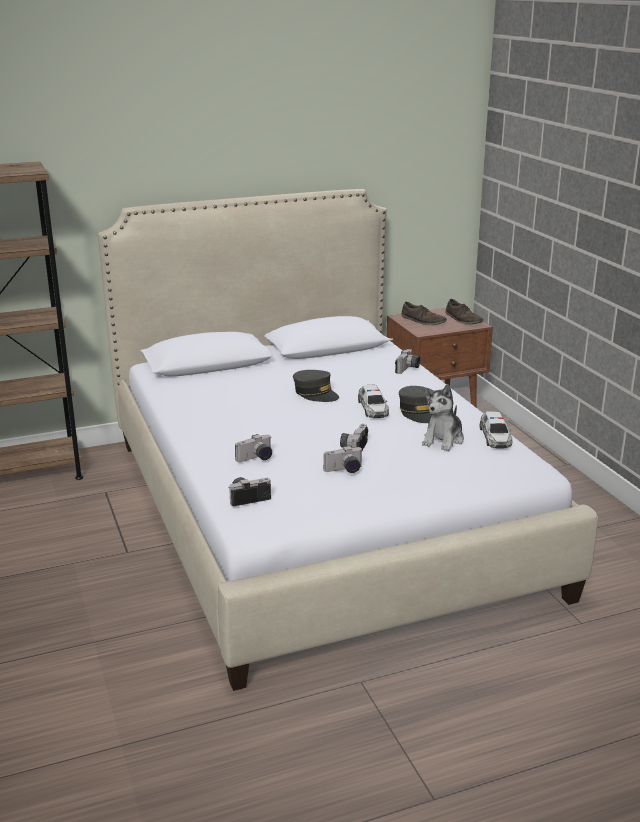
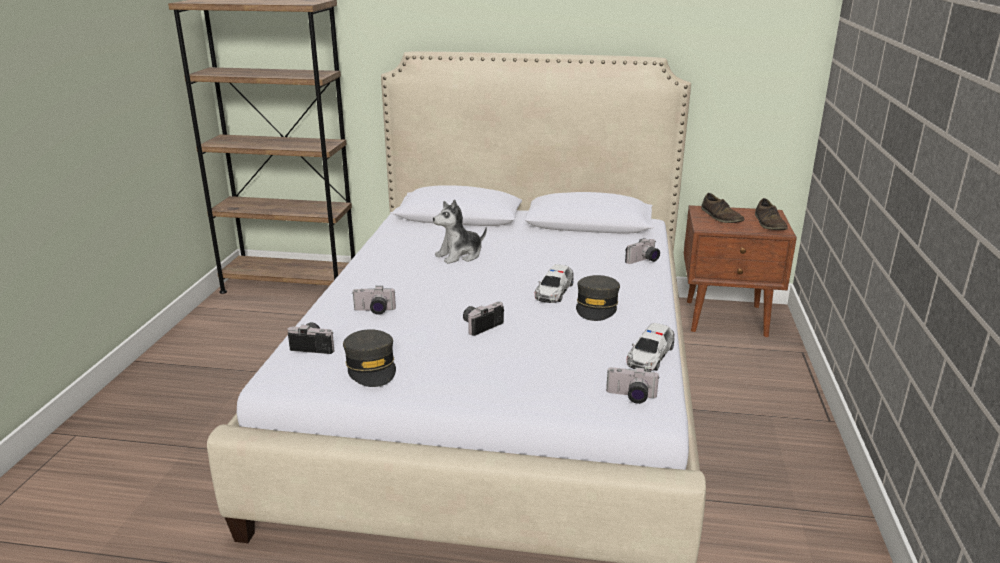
camera: 30 degrees right, 0 degrees up
grey cap [293,370,339,402] -> grey cap moved to [343,329,396,387]
camera [324,446,362,473] -> camera moved to [606,367,659,404]
plush toy [422,384,464,451] -> plush toy moved to [433,200,487,264]

